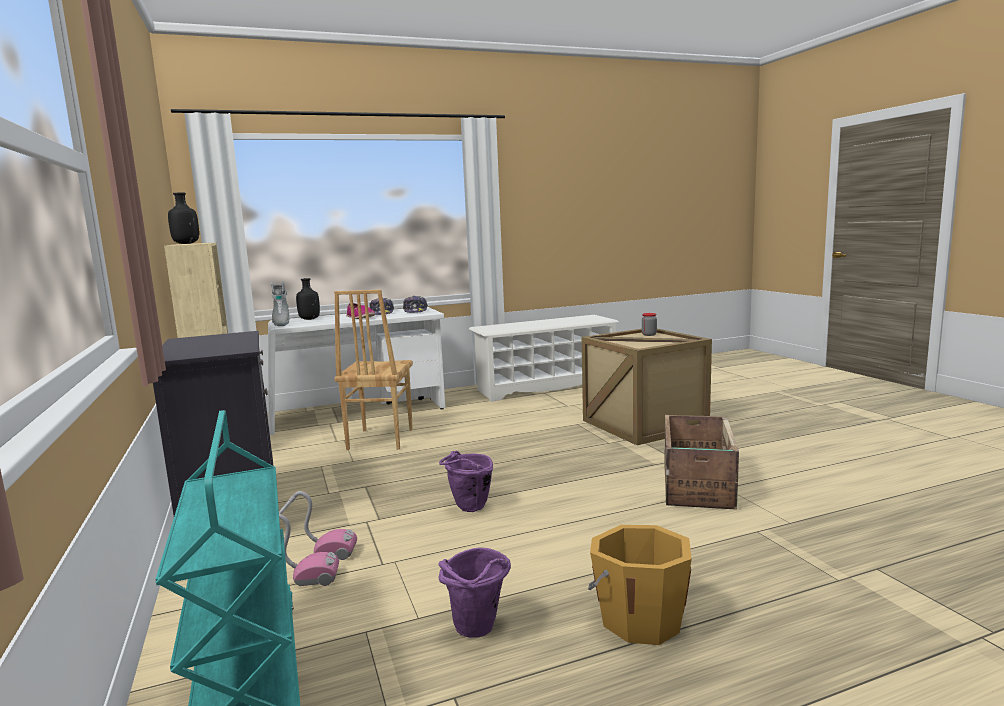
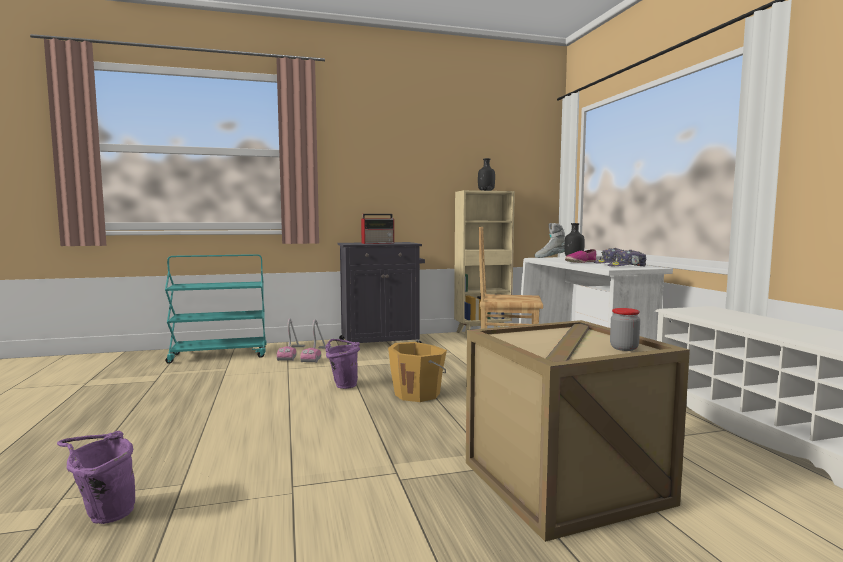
camera: 95 degrees right, 5 degrees down
purple bucket [438,548,511,638] -> purple bucket moved to [57,431,135,524]
orange bucket [588,525,692,645] -> orange bucket moved to [388,342,447,402]
crate [664,415,739,510] -> none
none -> radio [361,214,394,244]

